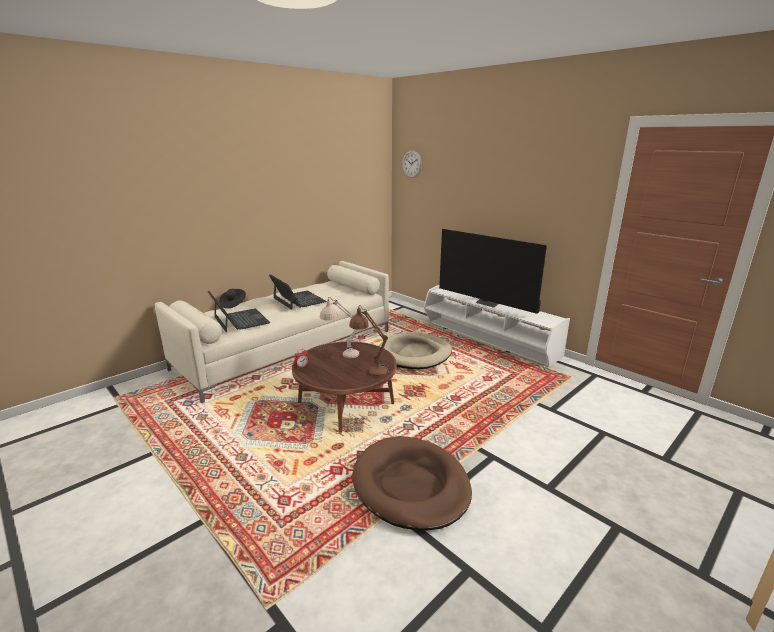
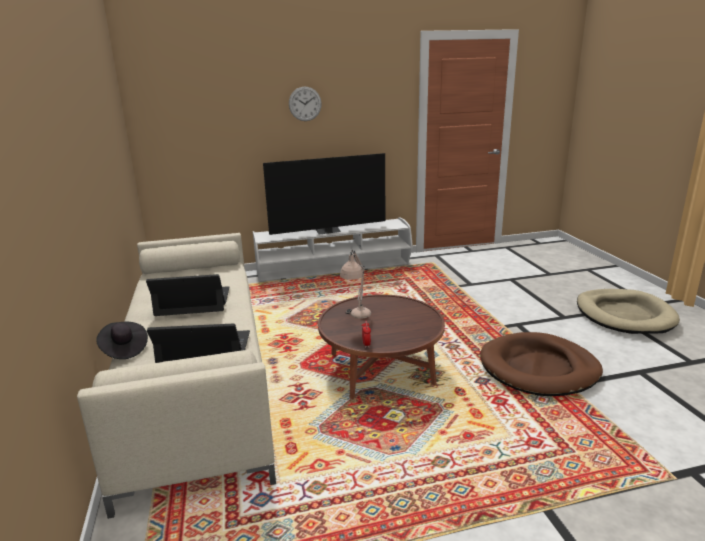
camera: 60 degrees left, 0 degrees up
brown table lamp [349,305,389,376] -> none
beige dog bed [379,332,452,369] -> beige dog bed moved to [577,289,680,334]
wall clock [403,150,422,178] -> wall clock moved to [289,86,322,121]

